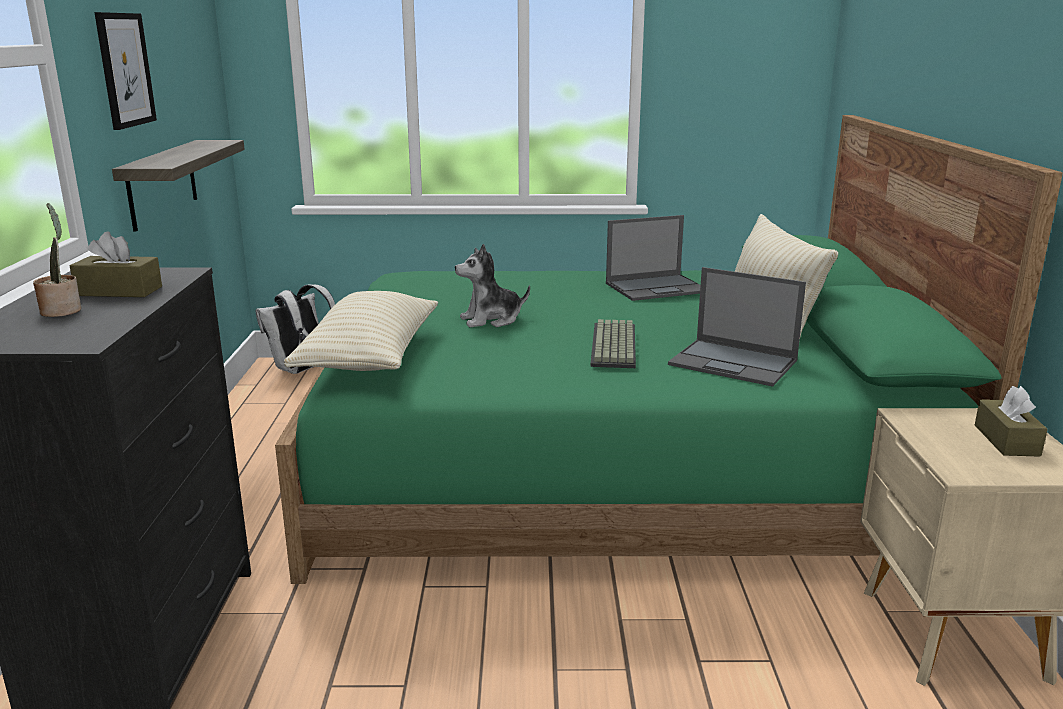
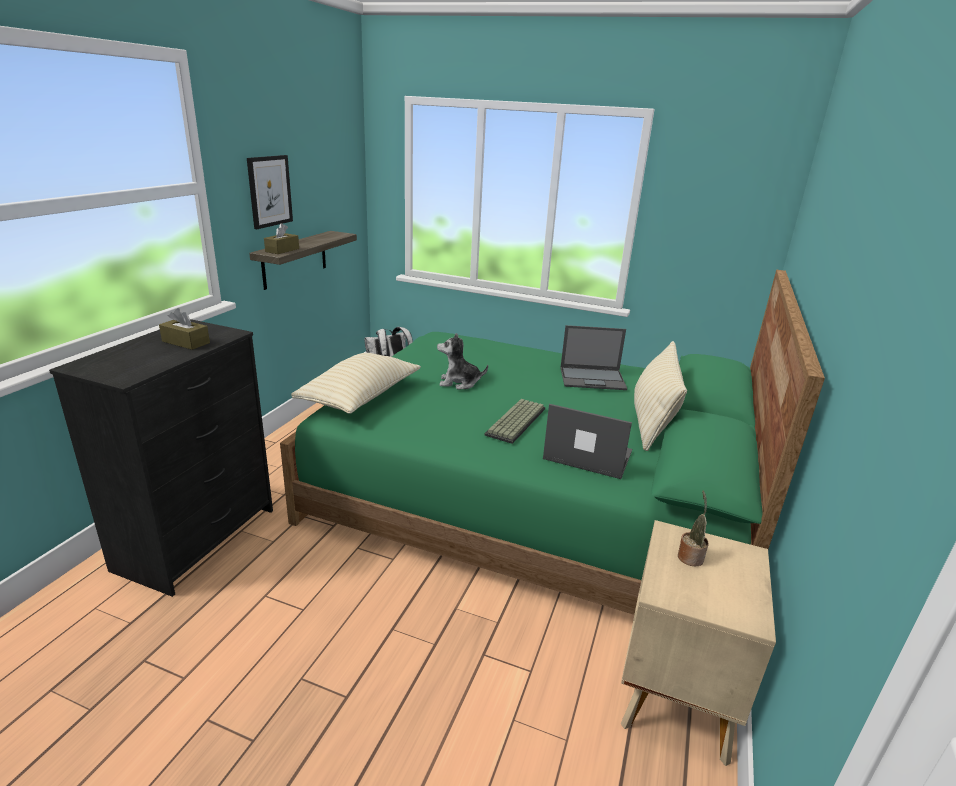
camera: 20 degrees right, 5 degrees up
potted plant [33,203,81,317] -> potted plant moved to [678,491,709,566]
laptop [668,267,806,387] -> laptop turned 150 degrees clockwise [543,404,632,479]
brown tissue box [975,386,1048,457] -> brown tissue box moved to [264,223,299,254]

